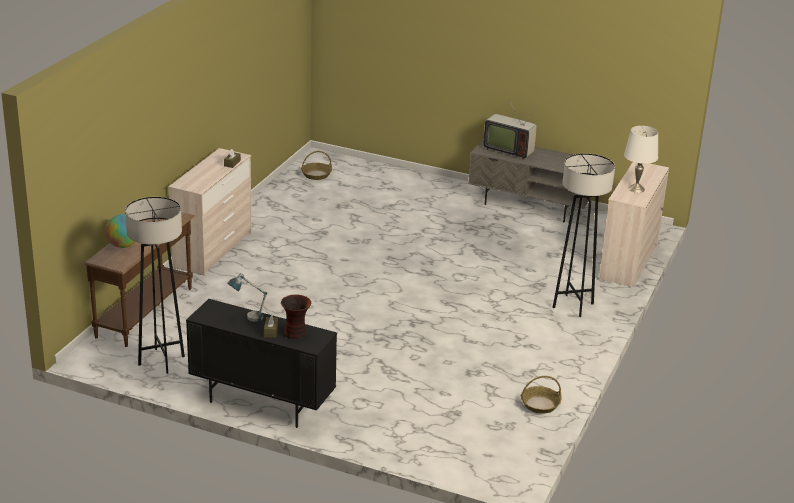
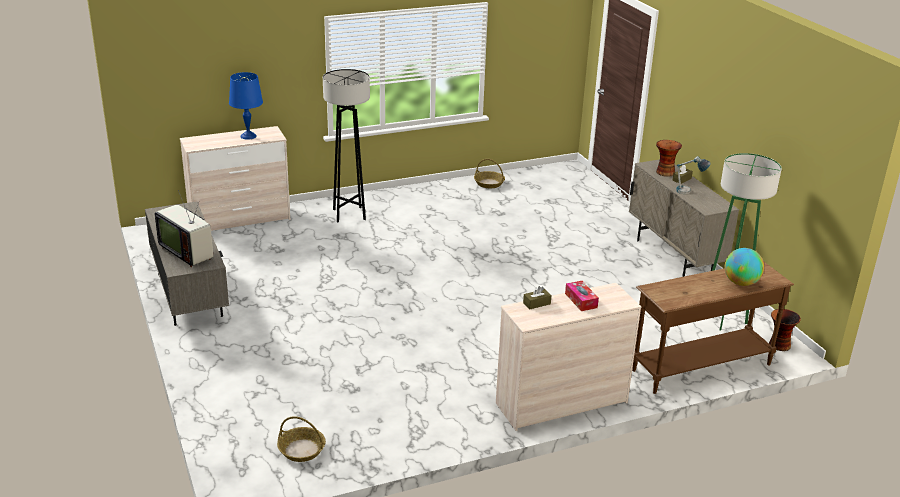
camera: 135 degrees left, 0 degrees up
black floor lamp [125,197,185,374] -> green floor lamp [712,153,782,331]
black cabinet [186,299,337,428] -> beige cabinet [629,159,739,277]
television [483,100,537,160] -> television turned 150 degrees clockwise [155,190,213,267]
white table lamp [624,126,658,193] -> blue table lamp [229,72,263,140]
none -> tissue box [565,281,599,311]
none -> vase [769,309,801,351]

